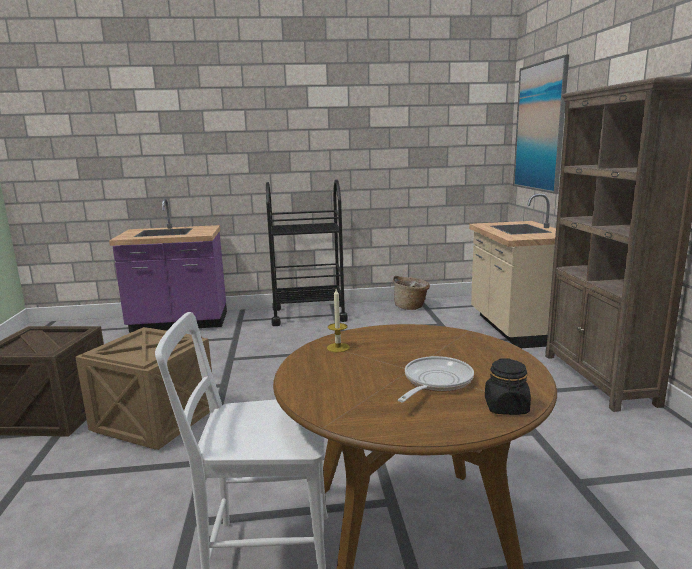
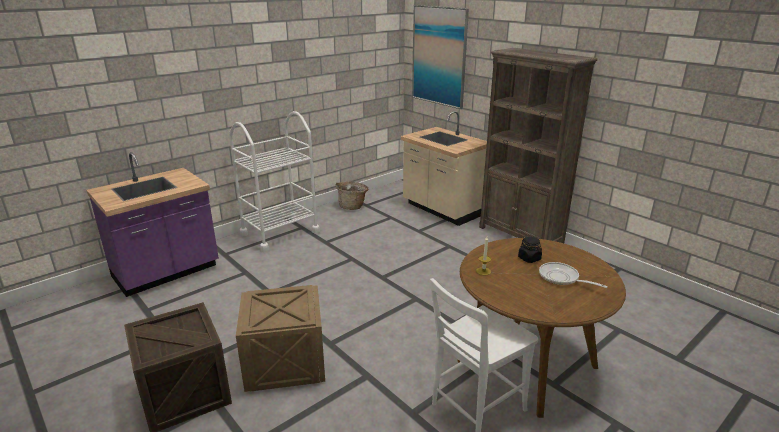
camera: 35 degrees left, 10 degrees up
black cart [266,179,348,326] -> white cart [229,111,320,252]
frying pan [398,356,474,402] -> frying pan turned 45 degrees counterclockwise [539,262,608,288]
black jar [485,358,531,415] -> black jar moved to [518,236,542,263]

